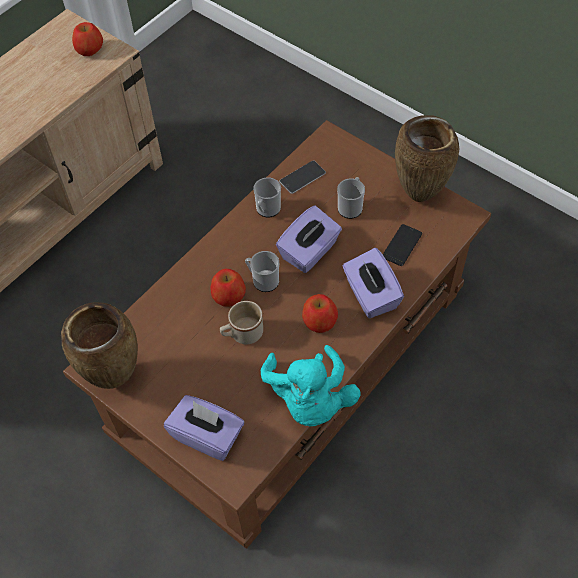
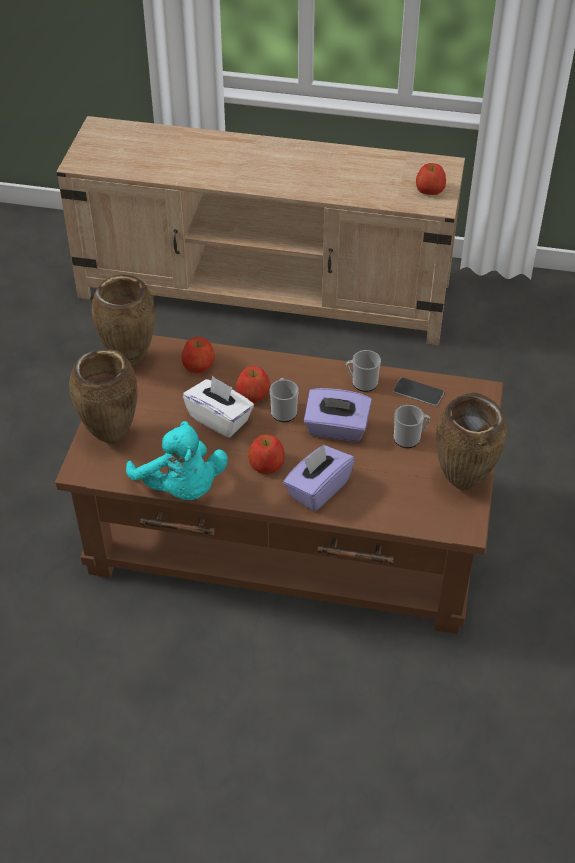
camera: 60 degrees right, 10 degrees down
purple tissue box [164,395,244,461] -> brown vase [69,350,138,444]
beige mug [220,301,263,344] -> white tissue box [183,376,254,438]
turquoise plush toy [261,345,360,426] -> turquoise plush toy turned 90 degrees counterclockwise [126,421,228,500]
phone [383,224,422,266] -> none
none -> apple [181,337,215,373]

